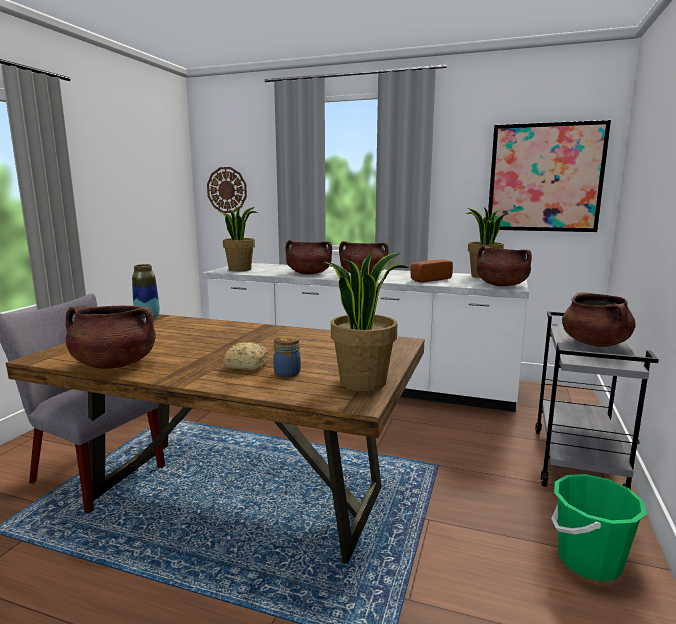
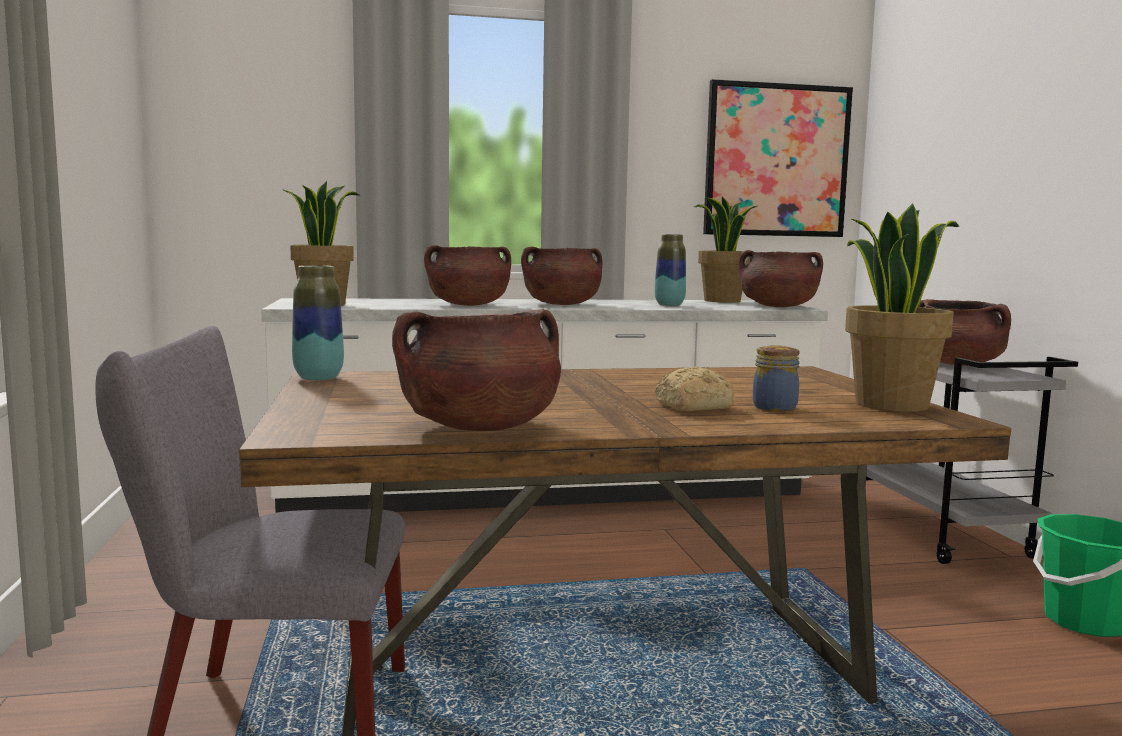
camera: 30 degrees left, 5 degrees down
wall clock [207,167,247,213] -> none
bread [410,260,453,282] -> vase [655,234,686,306]

